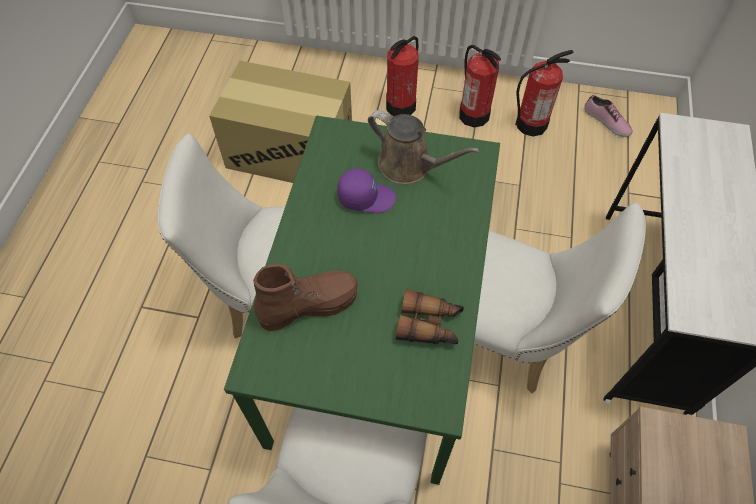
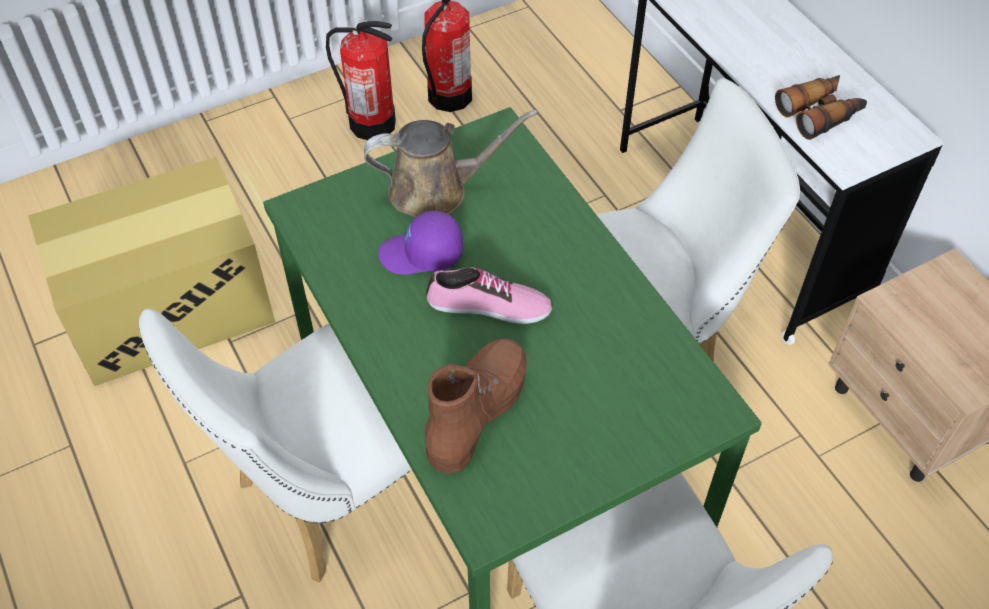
camera: 40 degrees left, 5 degrees down
purple cap [337,168,396,213] -> purple cap turned 150 degrees counterclockwise [378,211,463,275]
fire extinguisher [386,36,419,116] -> none
binoculars [396,289,464,344] -> binoculars moved to [775,75,867,140]
shoe [584,95,633,137] -> shoe moved to [426,267,552,324]

